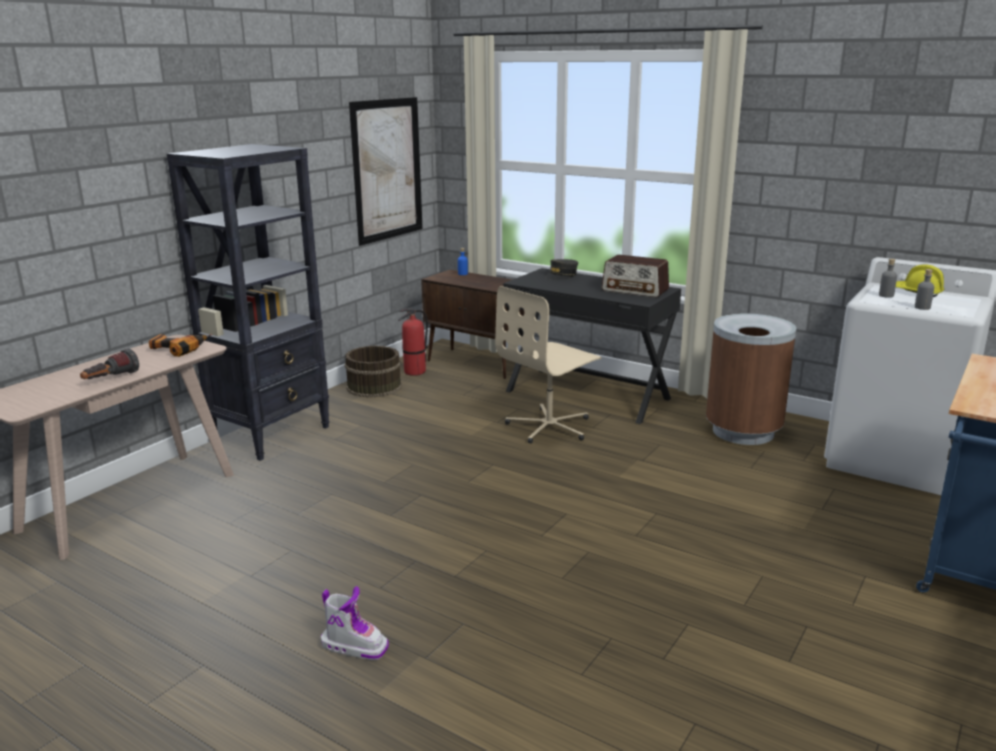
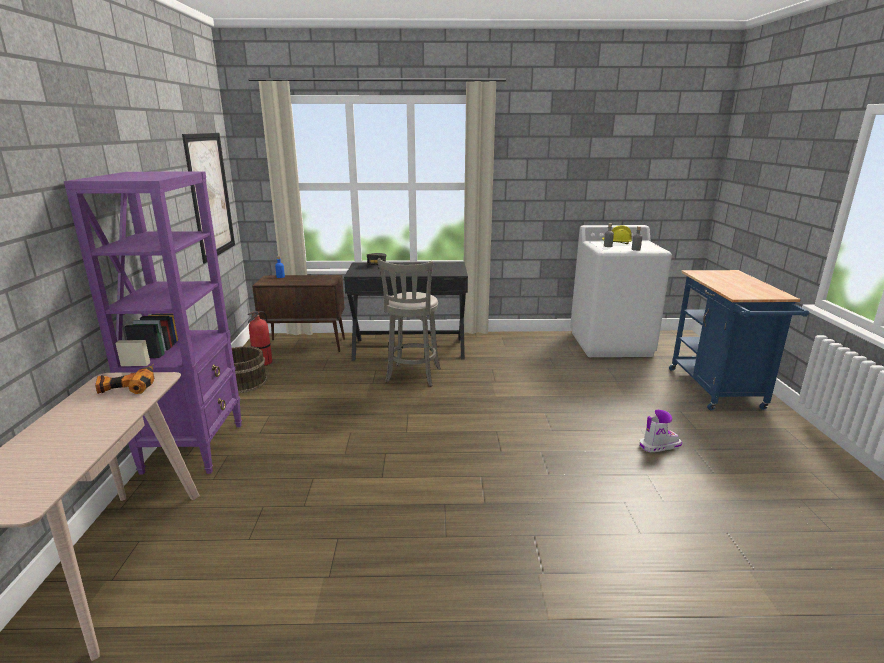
camera: 35 degrees left, 0 degrees up
flashlight [80,348,139,379] -> none
black bookcase [167,144,330,461] -> purple bookcase [64,172,242,475]
boot [321,586,389,660] -> boot moved to [639,410,682,452]
beige office chair [495,286,602,444] -> grey stool [377,258,441,386]
radio [602,255,669,297] -> none
brown trash can [706,314,796,445] -> none

